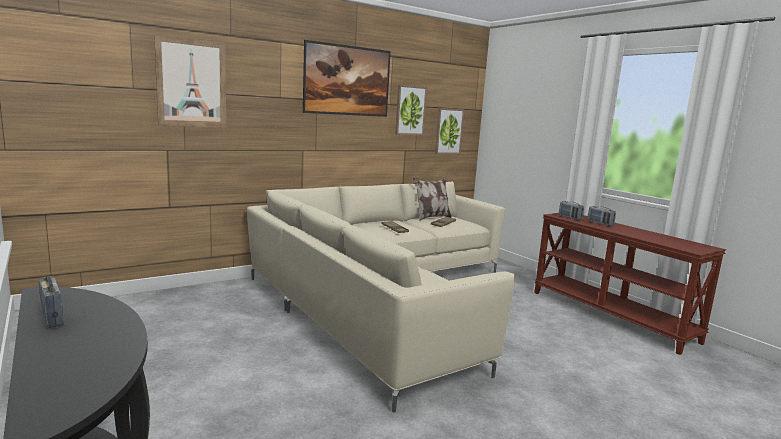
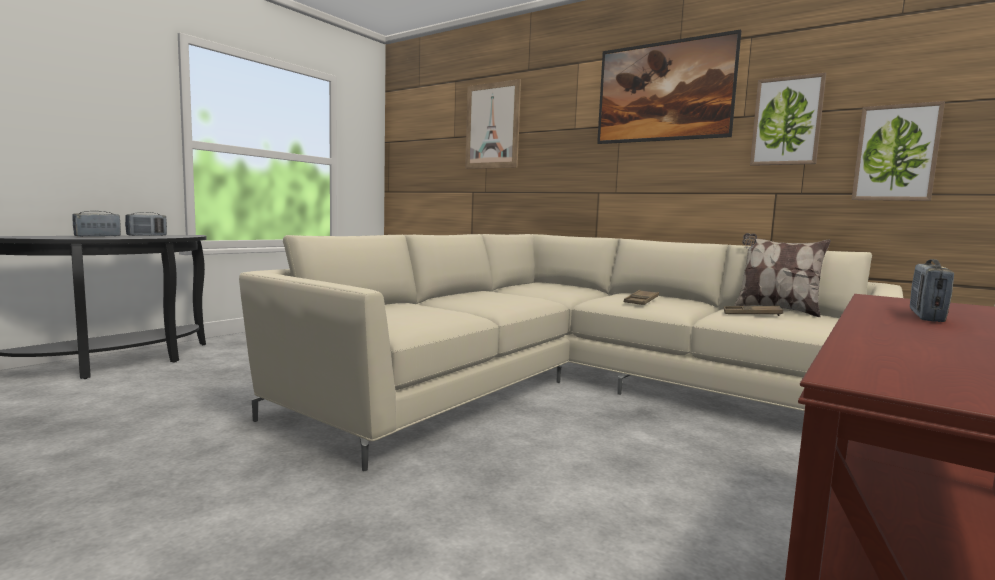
camera: 70 degrees right, 5 degrees down
radio [559,201,584,220] -> radio moved to [72,211,121,237]

